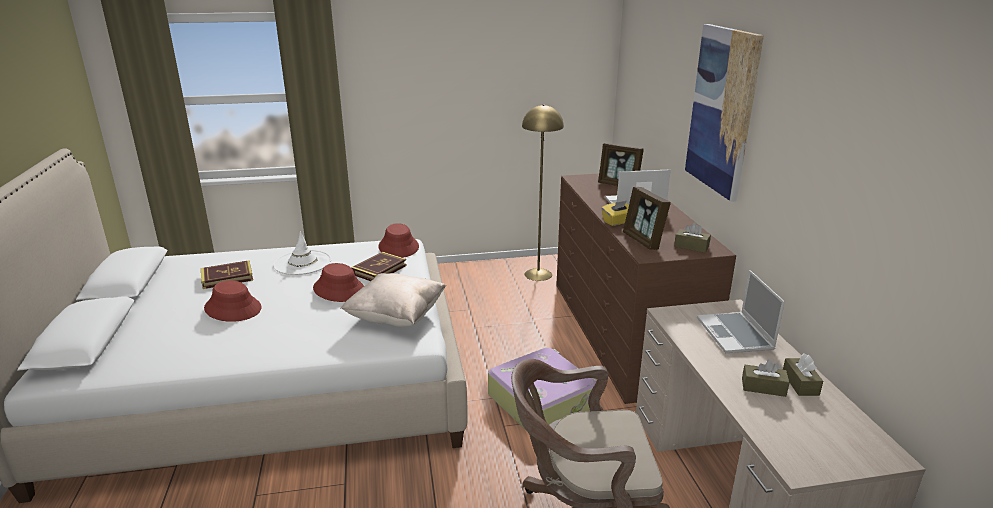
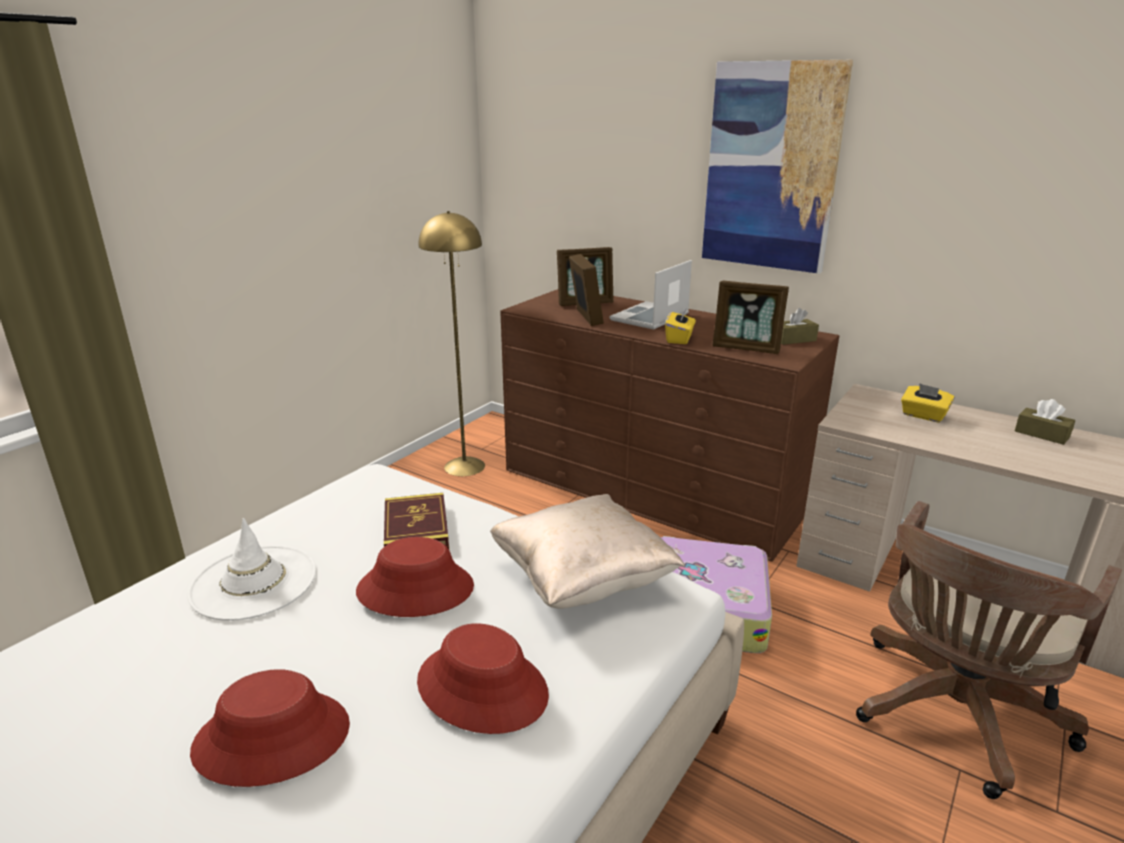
camera: 45 degrees left, 0 degrees up
book [201,260,253,289] -> none
red hat [378,223,419,258] -> red hat moved to [417,623,549,734]
laptop [697,270,785,353] -> yellow tissue box [901,383,955,423]
brown tissue box [742,360,790,397] -> none
none -> picture frame [569,254,604,326]

